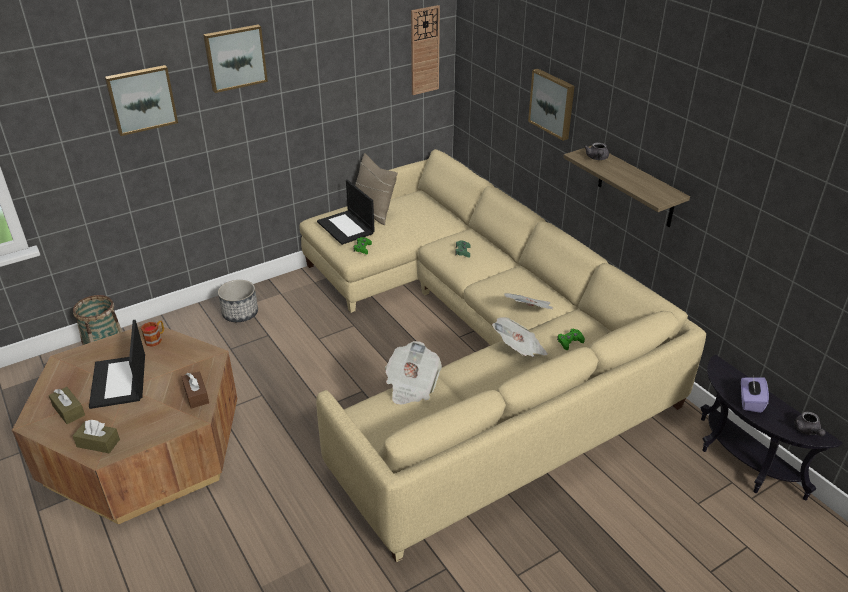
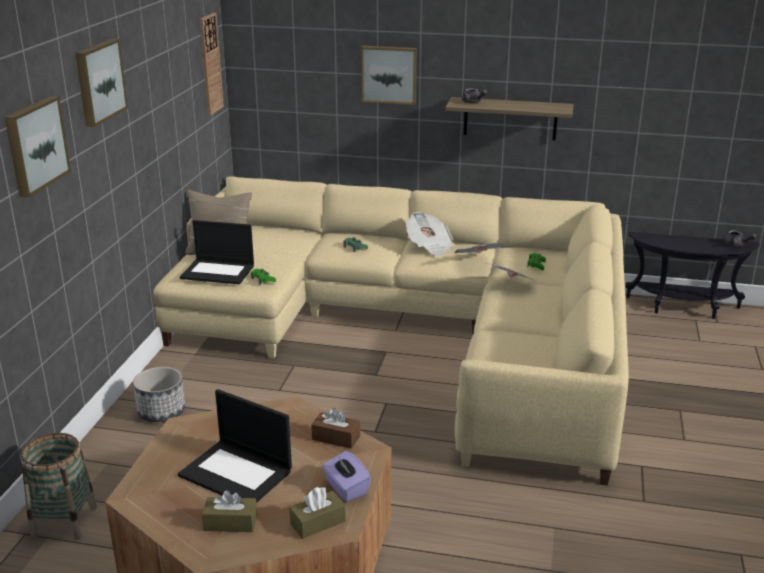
camera: 45 degrees left, 10 degrees down
mug [141,321,164,347] -> none
newspaper [385,341,442,404] -> newspaper moved to [405,212,455,257]
purple tissue box [741,375,769,413] -> purple tissue box moved to [322,451,371,502]

